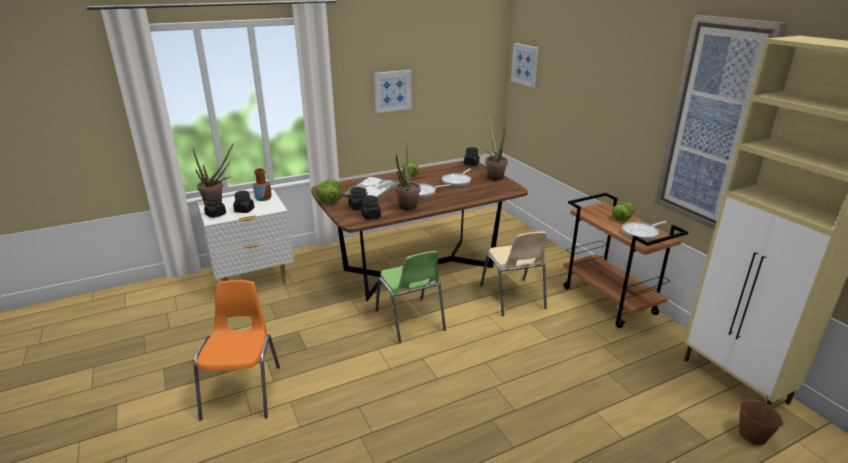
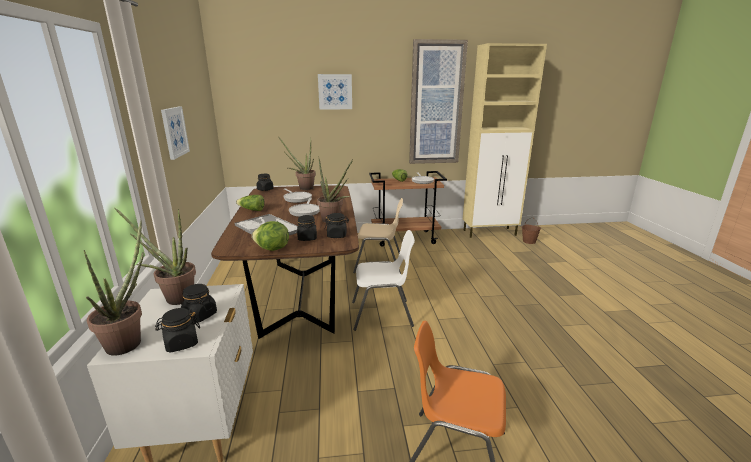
camera: 70 degrees left, 5 degrees down
brown bottle [253,168,272,201] -> potted plant [114,207,196,305]
green chair [375,251,446,344] -> white chair [352,230,415,331]
picture [511,43,539,88] -> picture moved to [318,74,352,110]

